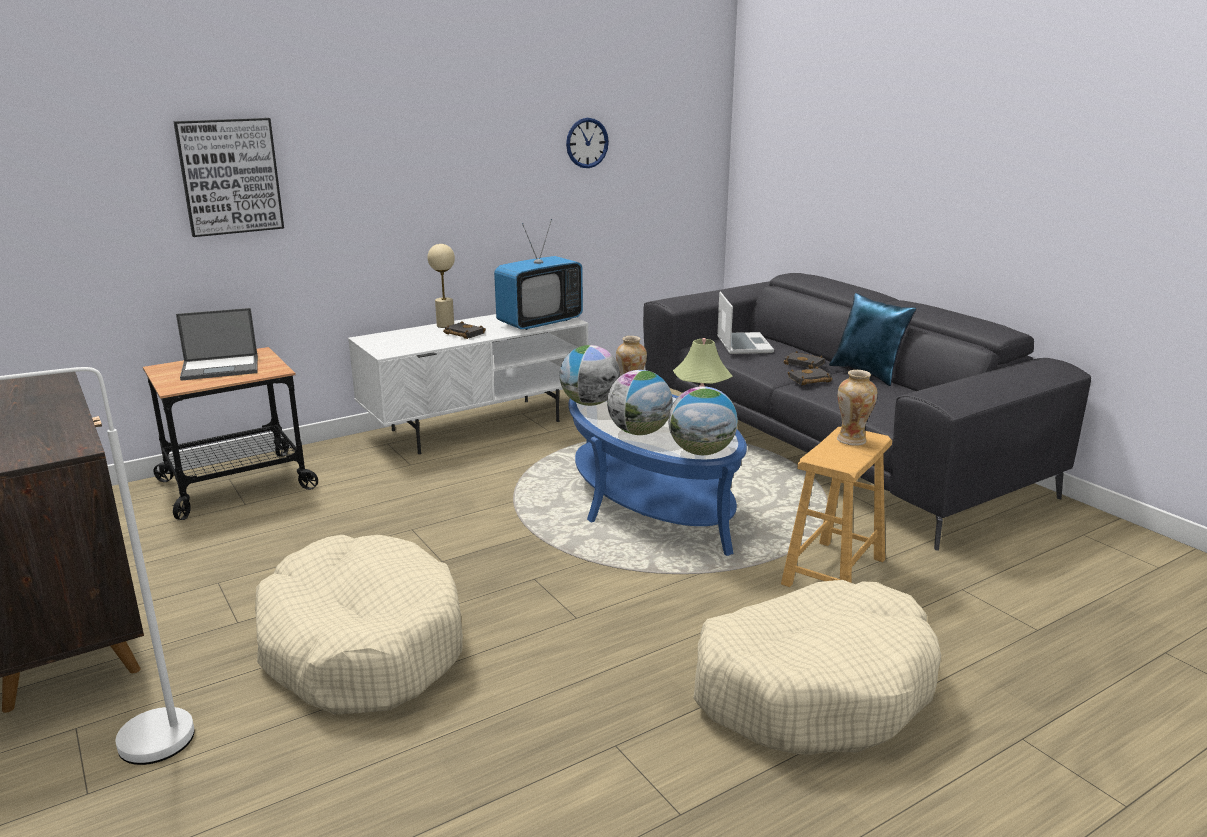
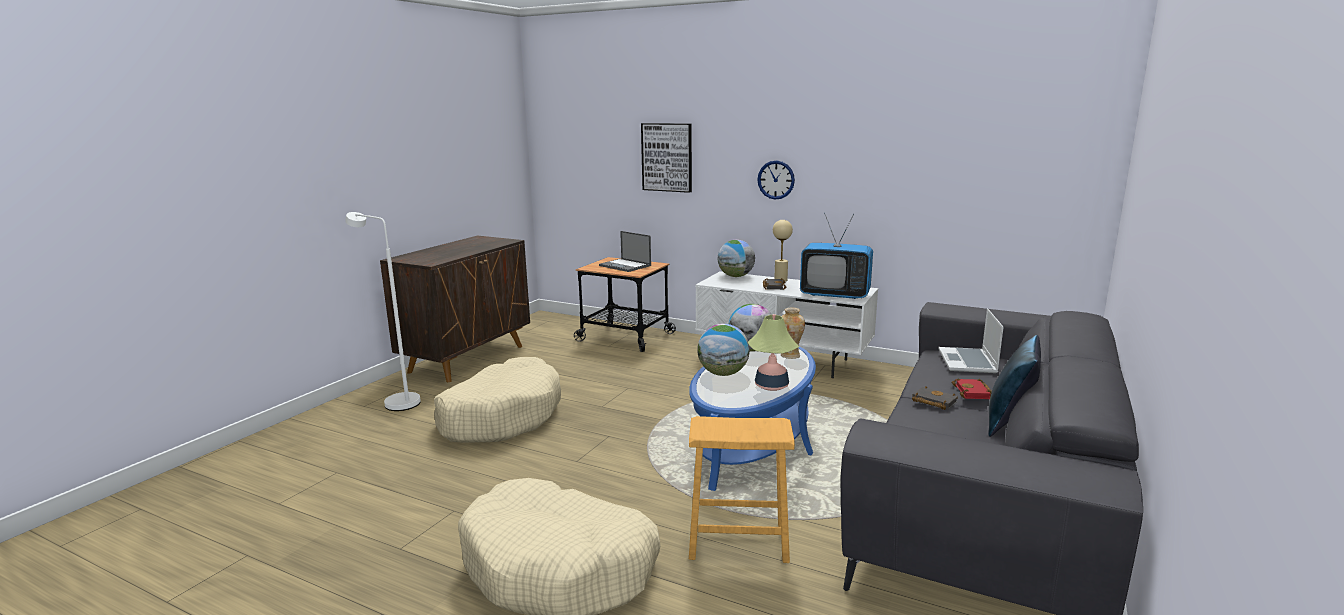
camera: 60 degrees right, 5 degrees down
wall clock [566,118,609,168] -> wall clock moved to [757,161,795,199]
globe [668,386,738,455] -> globe moved to [718,240,755,277]
laptop [717,292,774,354] -> laptop turned 135 degrees clockwise [938,309,1004,373]
black book [784,351,825,369] -> red book [952,378,992,399]
vase [837,370,877,446] -> none

